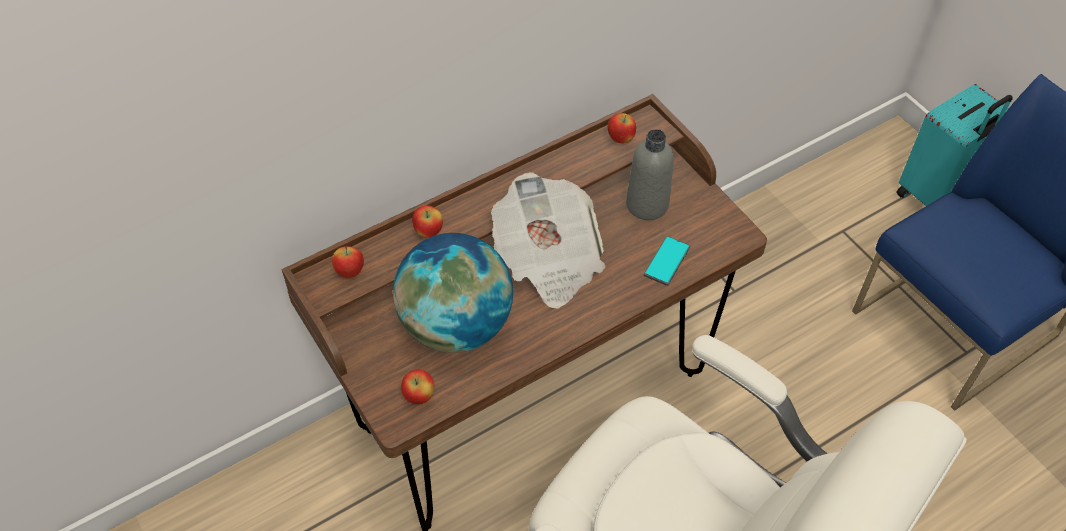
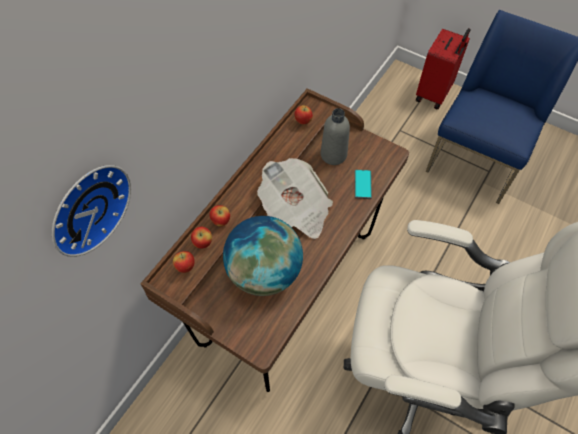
camera: 25 degrees left, 5 degrees up
apple [401,369,434,404] -> apple moved to [191,227,212,249]
turquoise suitcase [896,84,1013,206] -> red suitcase [416,28,470,109]
none -> wall clock [52,165,131,257]

